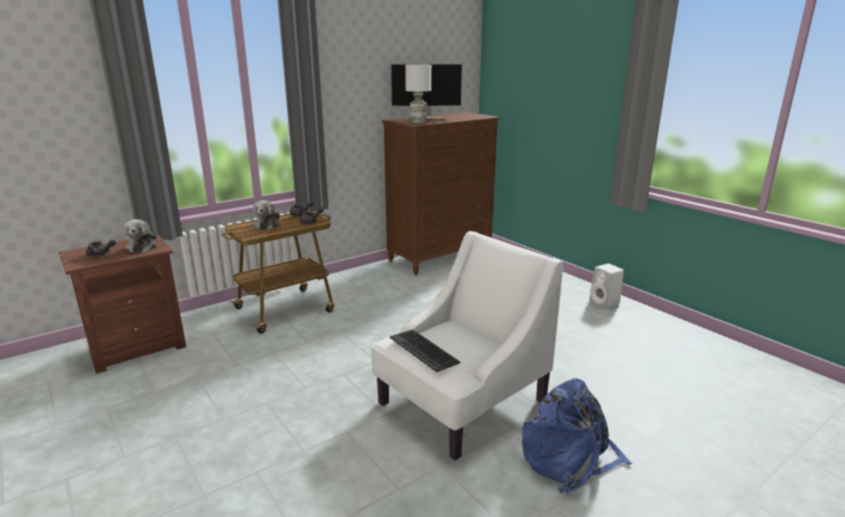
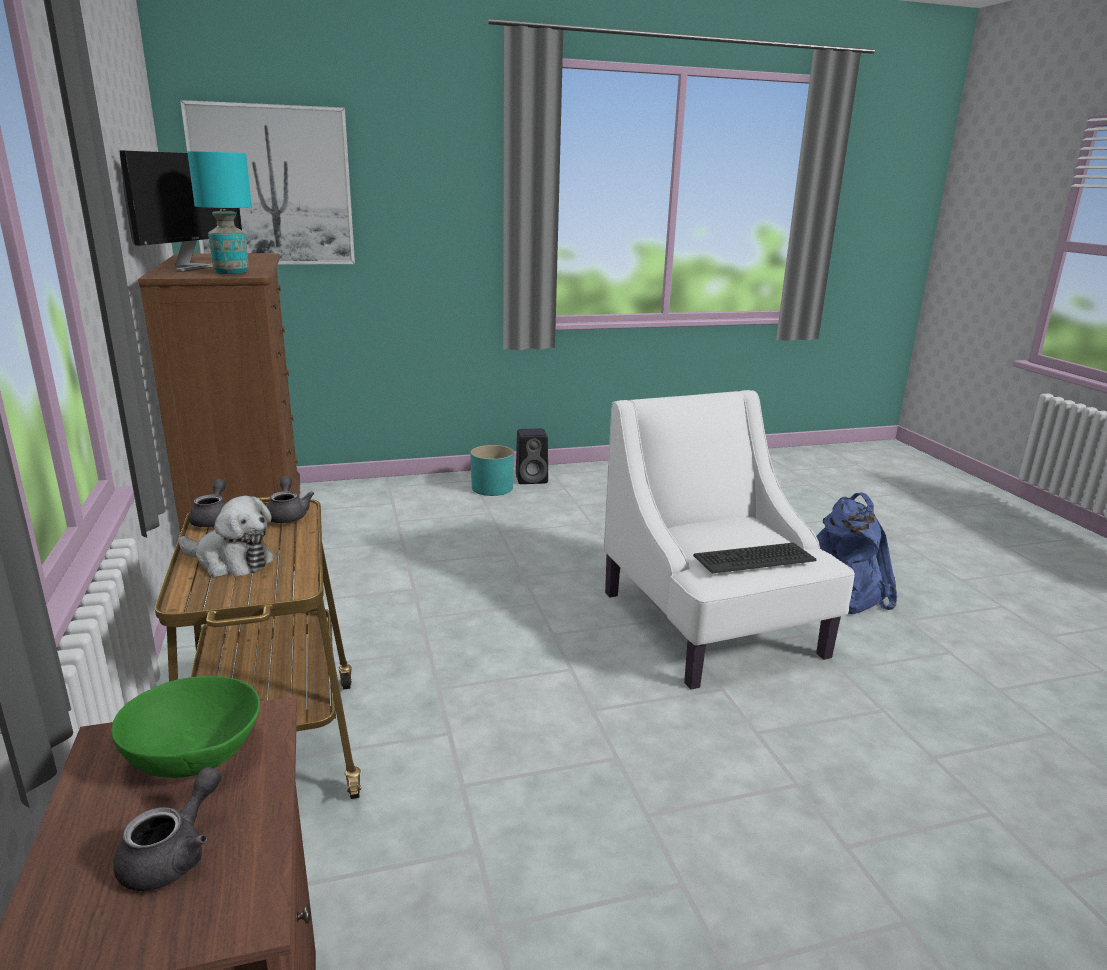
camera: 70 degrees left, 0 degrees up
plush toy [123,219,157,253] -> green bowl [111,676,260,778]
white table lamp [405,64,431,123] -> turquoise table lamp [187,151,252,274]
white speaker [590,263,624,308] -> black speaker [516,428,548,484]
none -> picture [180,100,355,265]
none -> turquoise planter [470,445,514,496]

